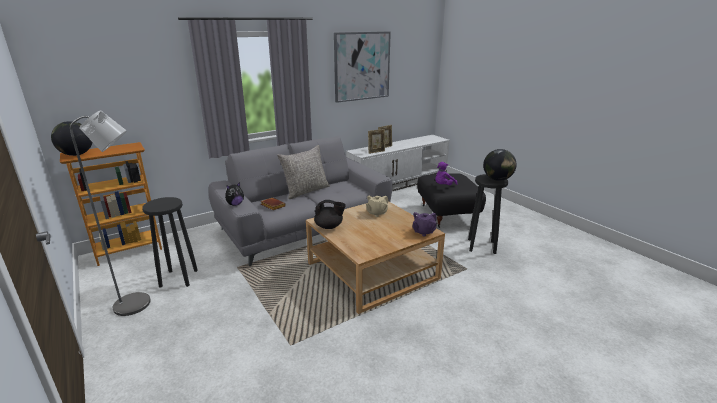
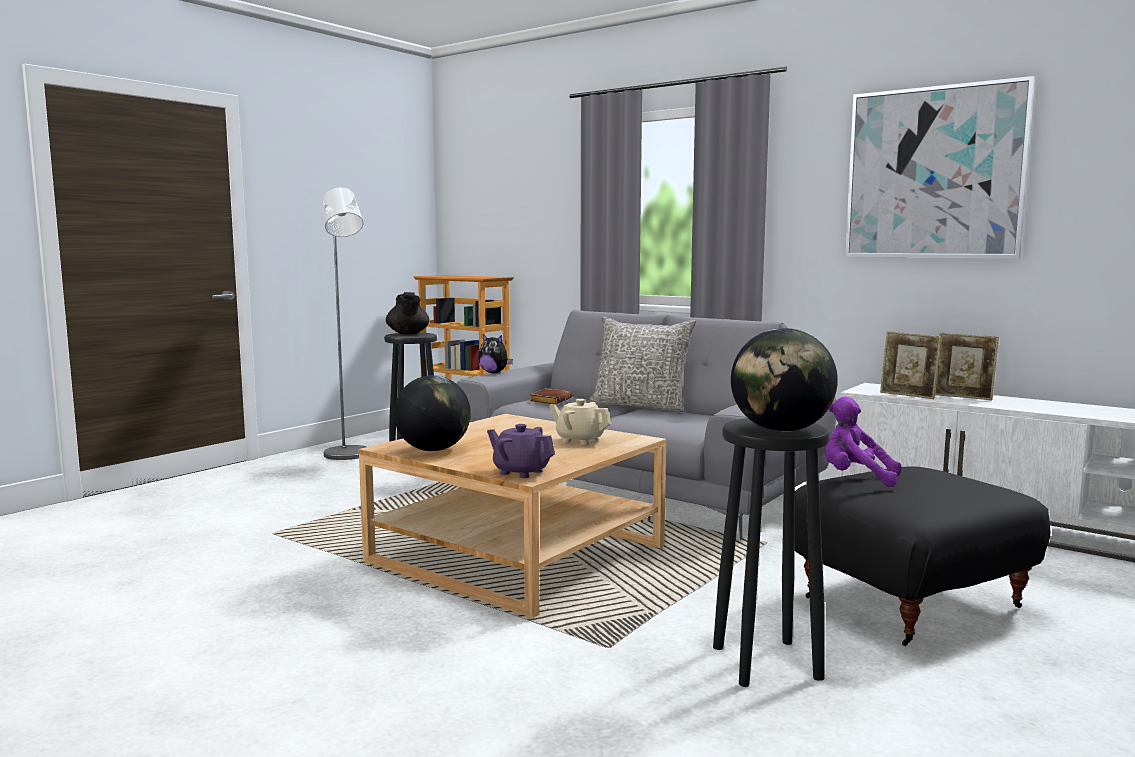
camera: 70 degrees right, 15 degrees down
globe [51,121,92,156] -> globe moved to [394,375,471,451]
black teapot [314,200,346,229] -> black teapot moved to [386,292,429,335]

